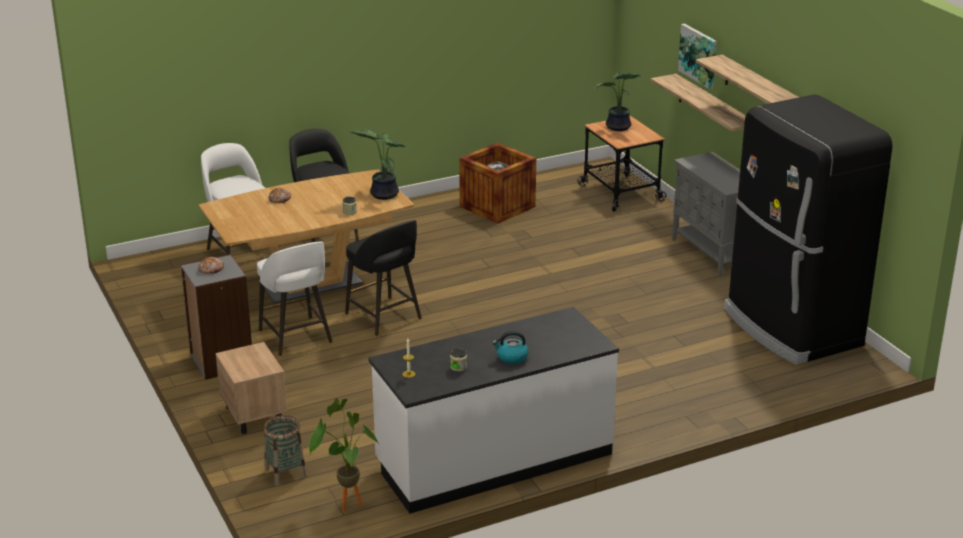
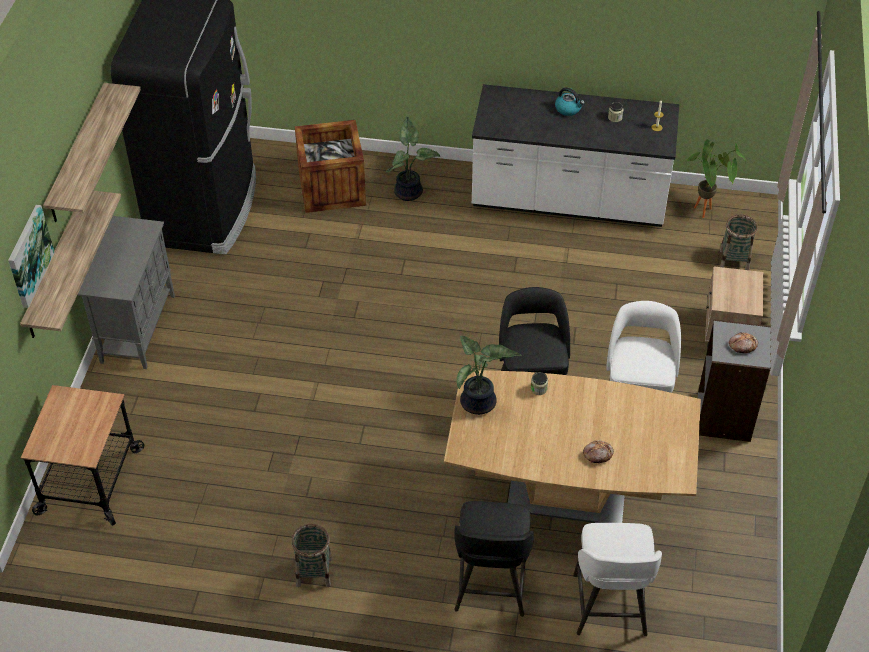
camera: 145 degrees left, 20 degrees up
crate [459,143,536,224] -> crate moved to [295,120,366,213]
potted plant [595,72,642,131] -> potted plant moved to [386,116,440,201]
none -> basket [291,524,332,587]

